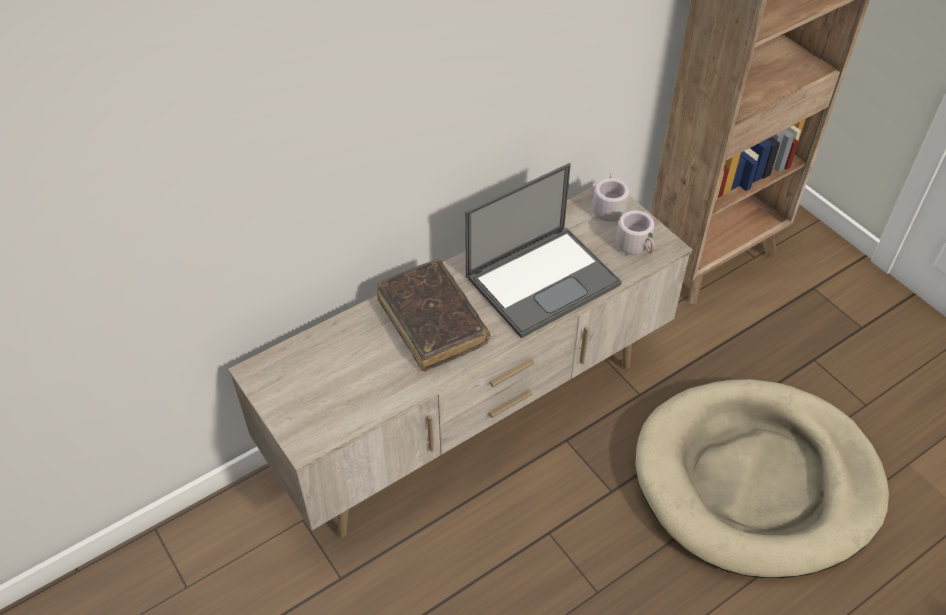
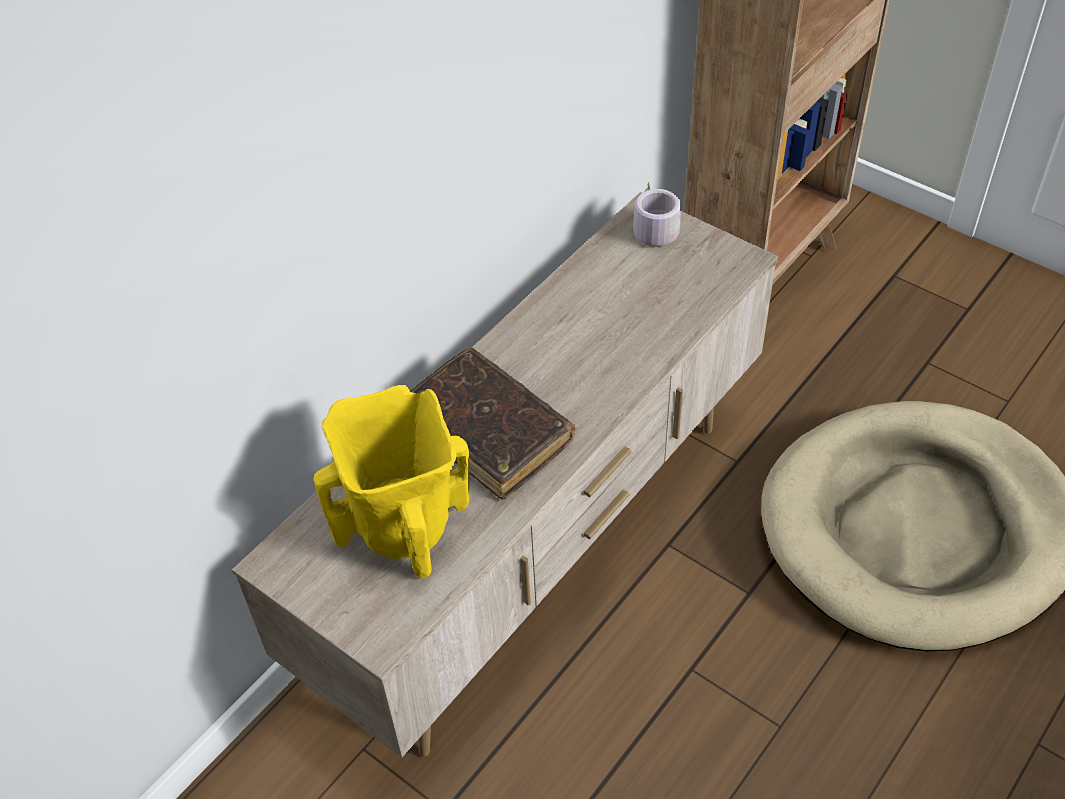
camera: 15 degrees left, 0 degrees up
laptop [465,163,622,338] -> none
grey mug [616,210,655,255] -> none
none -> yellow vase [314,385,469,579]

